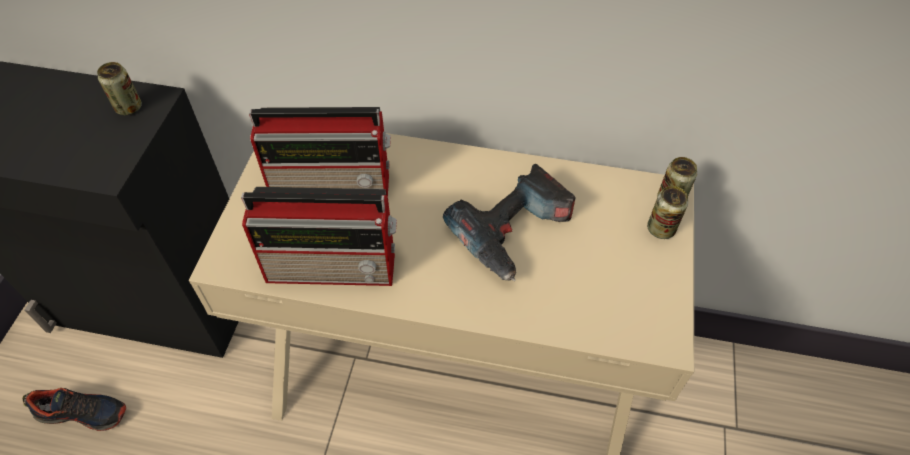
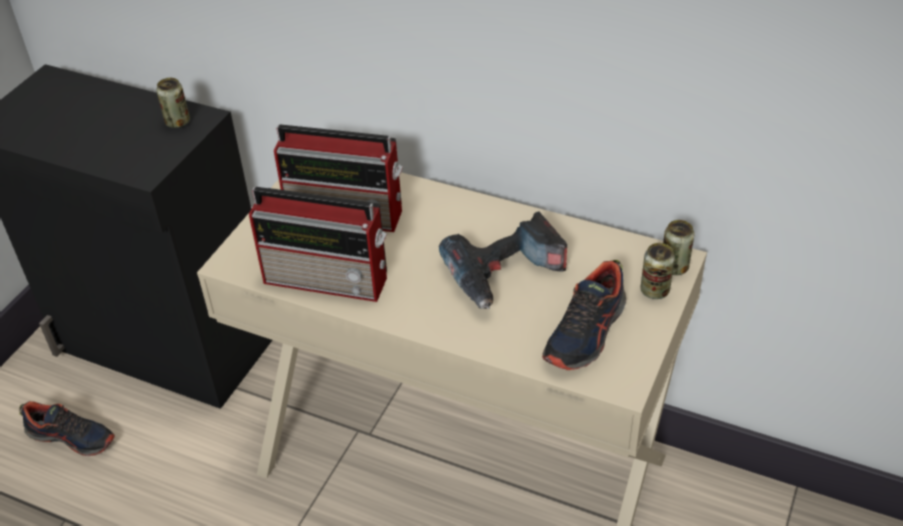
camera: 15 degrees right, 10 degrees down
none -> shoe [542,260,626,370]

